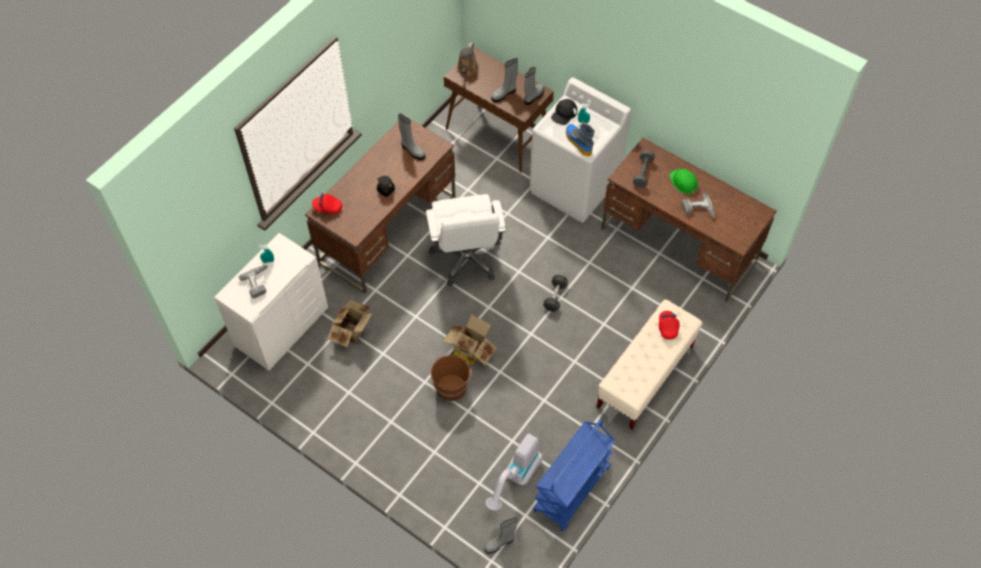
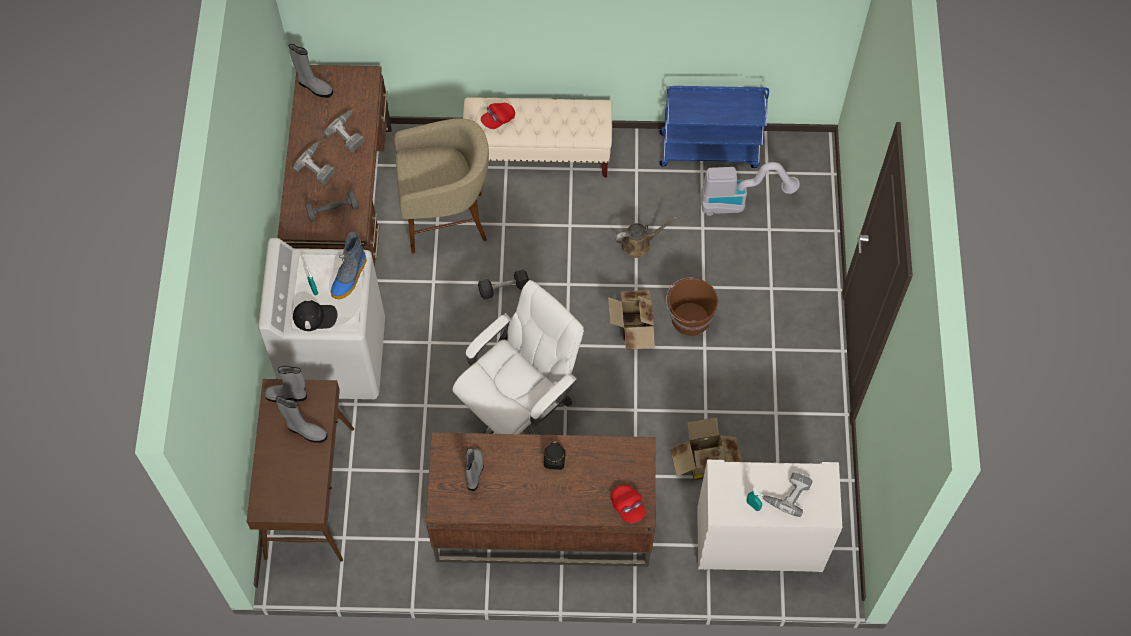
camera: 125 degrees left, 5 degrees up
brown watering can [456,43,478,76] -> brown watering can moved to [615,216,677,258]
grey boot [484,518,517,554] -> grey boot moved to [289,44,333,98]
green hard hat [669,169,698,194] -> power drill [293,142,334,184]
none -> beige stool [394,118,489,253]

